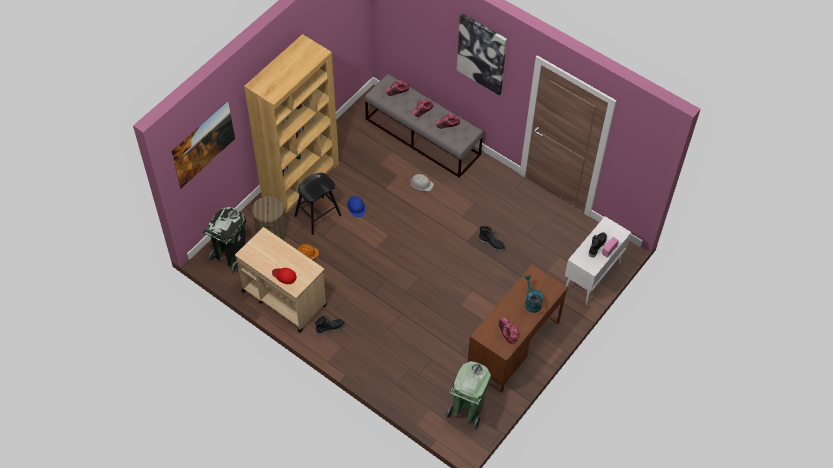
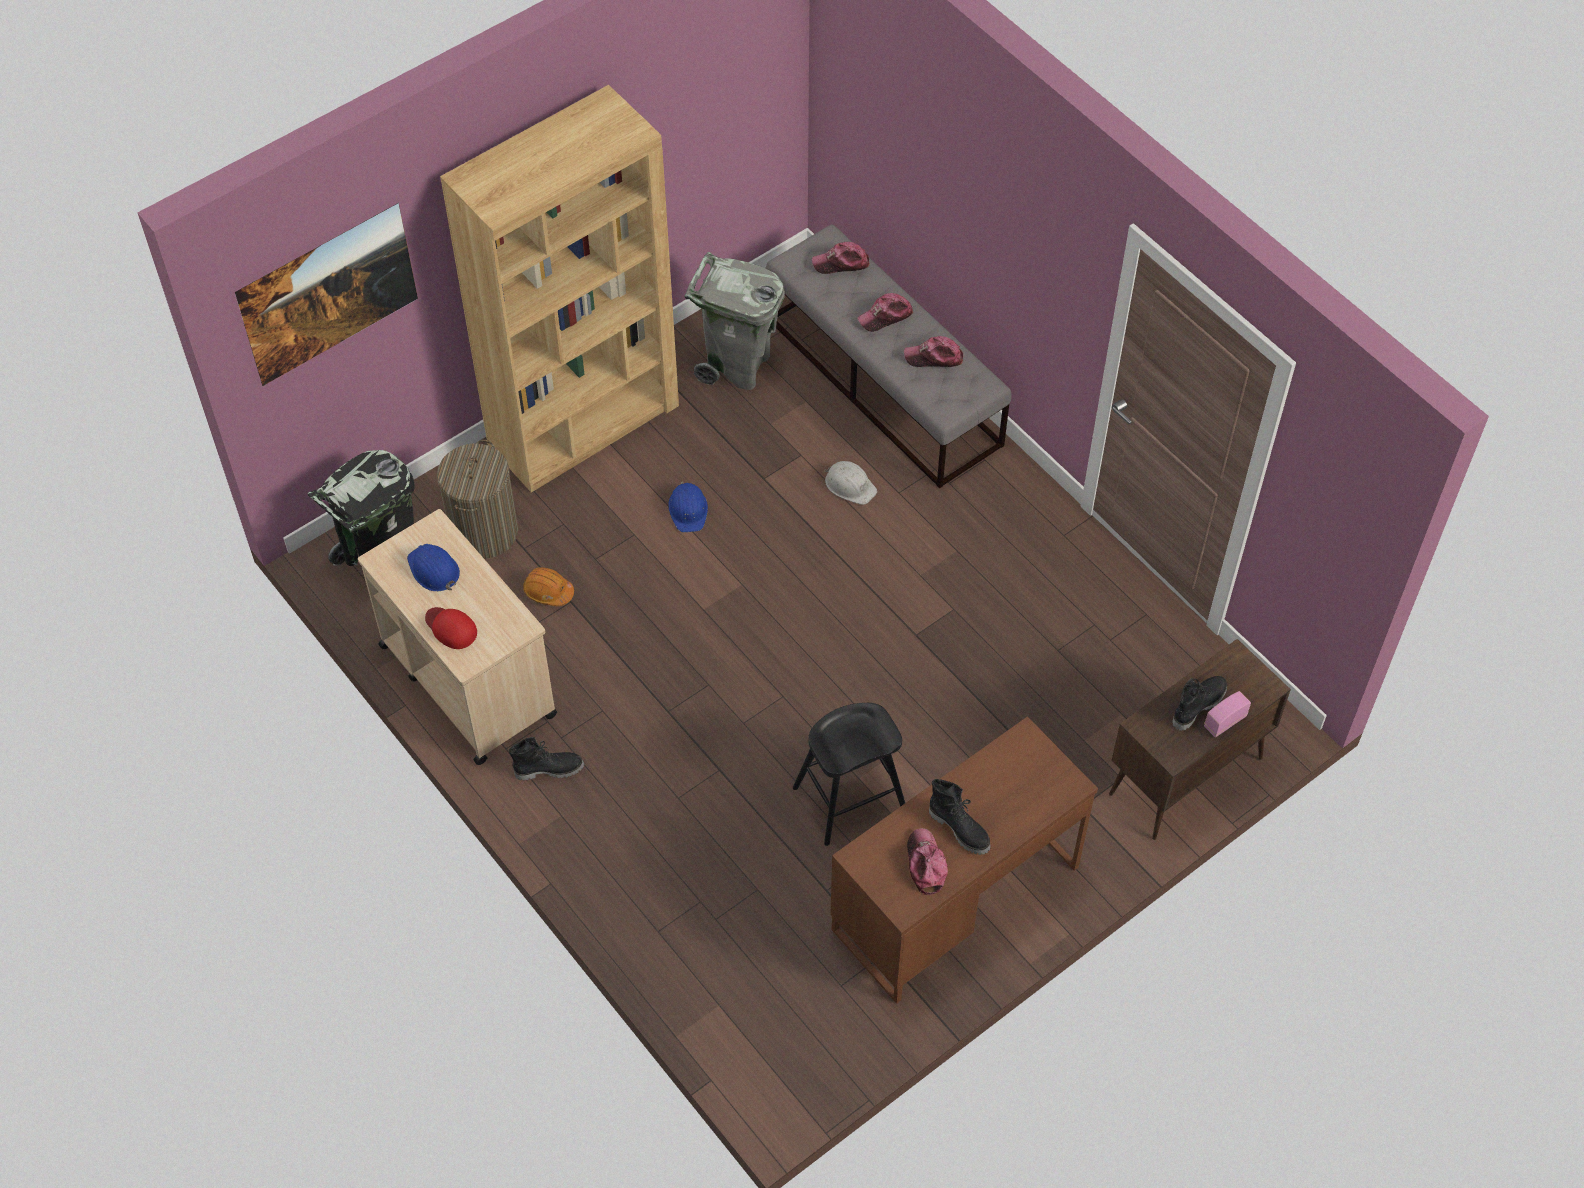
camera: 15 degrees right, 0 degrees up
black stool [294,173,341,235] -> black stool moved to [793,703,905,846]
green trash can [446,361,491,429] -> none
picture [457,13,507,95] -> none
black boot [479,226,505,251] -> black boot moved to [929,779,991,855]
turquoise watering can [524,275,543,313] -> none
white cabinet [565,216,631,305] -> brown cabinet [1109,639,1291,840]
none -> blue hard hat [407,544,460,591]
none -> grey trash can [684,252,785,390]

